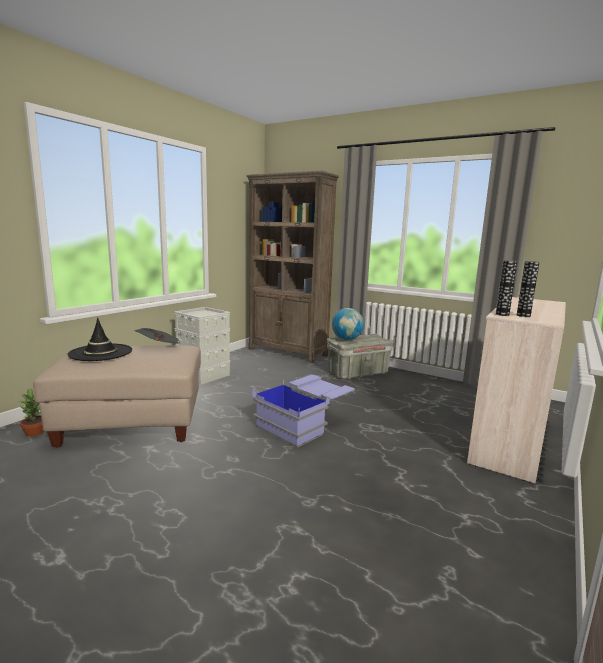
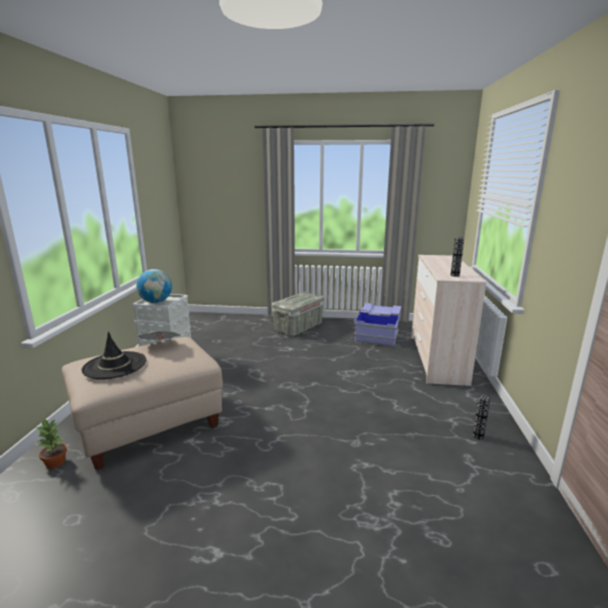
camera: 25 degrees left, 5 degrees up
brown bookcase [246,171,339,363] -> none
blue storage box [252,375,355,448] -> blue storage box moved to [354,303,401,347]
globe [332,308,364,340] -> globe moved to [136,269,172,303]
vase [496,260,518,316] -> vase moved to [473,395,491,440]

